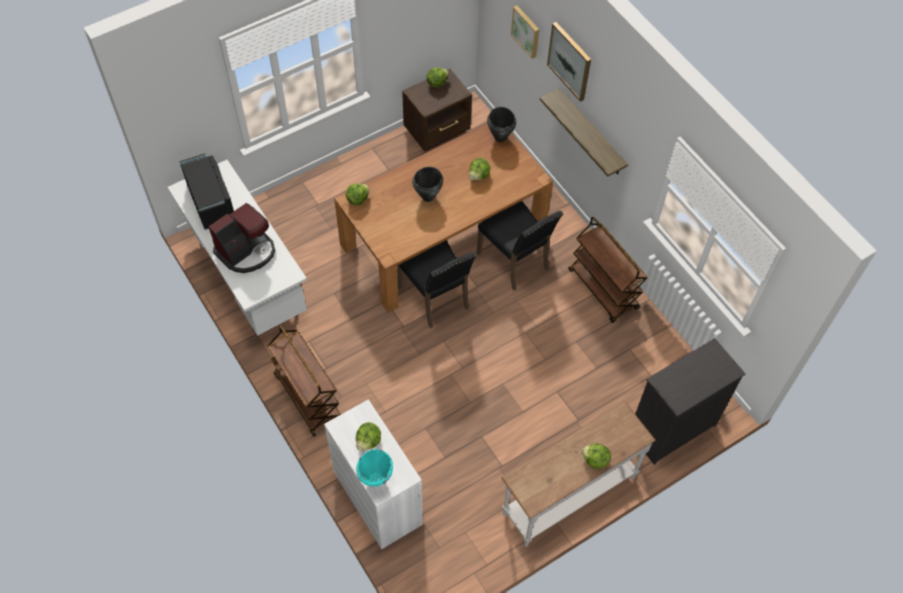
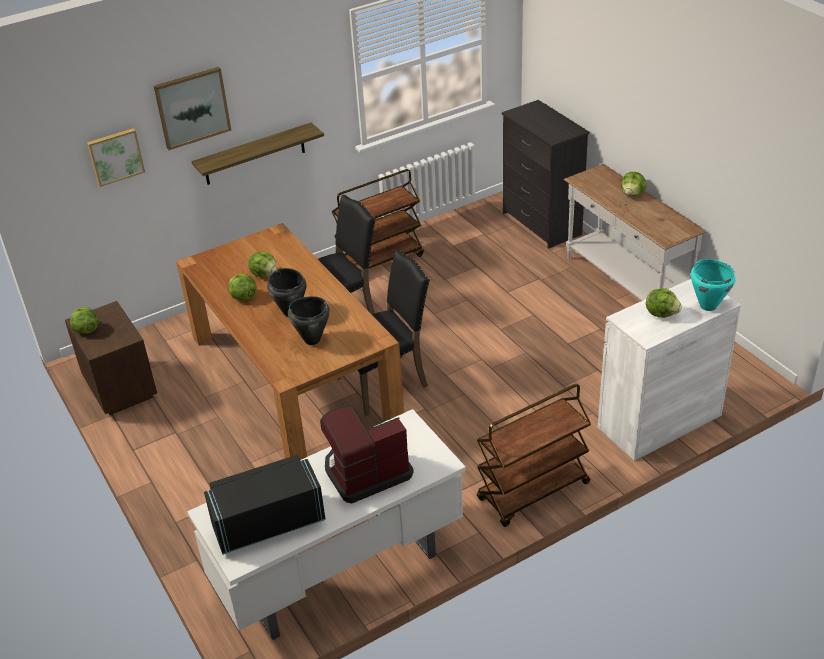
camera: 85 degrees left, 20 degrees down
coffee machine [209,203,275,273] -> coffee machine turned 75 degrees counterclockwise [320,407,414,503]
lettuce [346,183,369,205] -> lettuce moved to [229,274,256,300]
black cooking pot [487,107,516,142] -> black cooking pot moved to [288,296,330,345]

